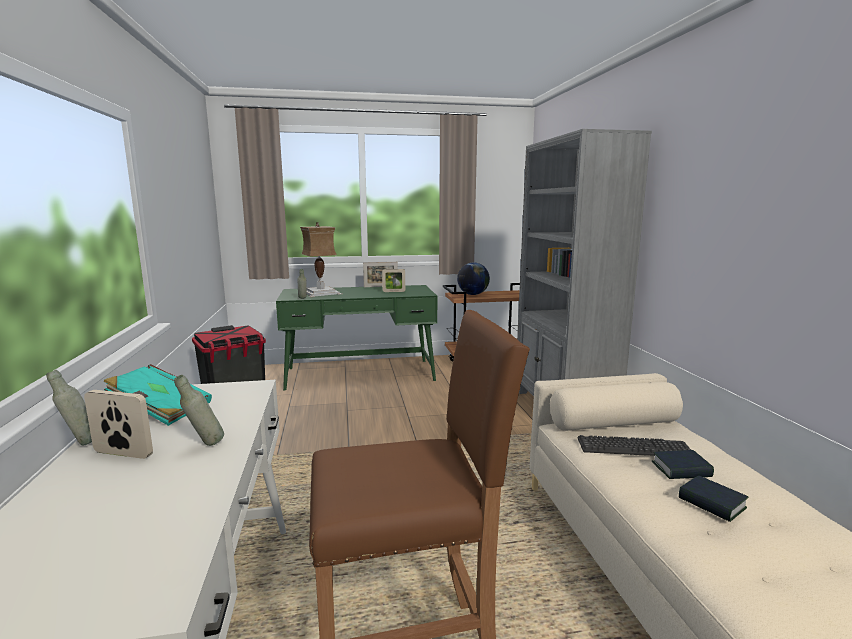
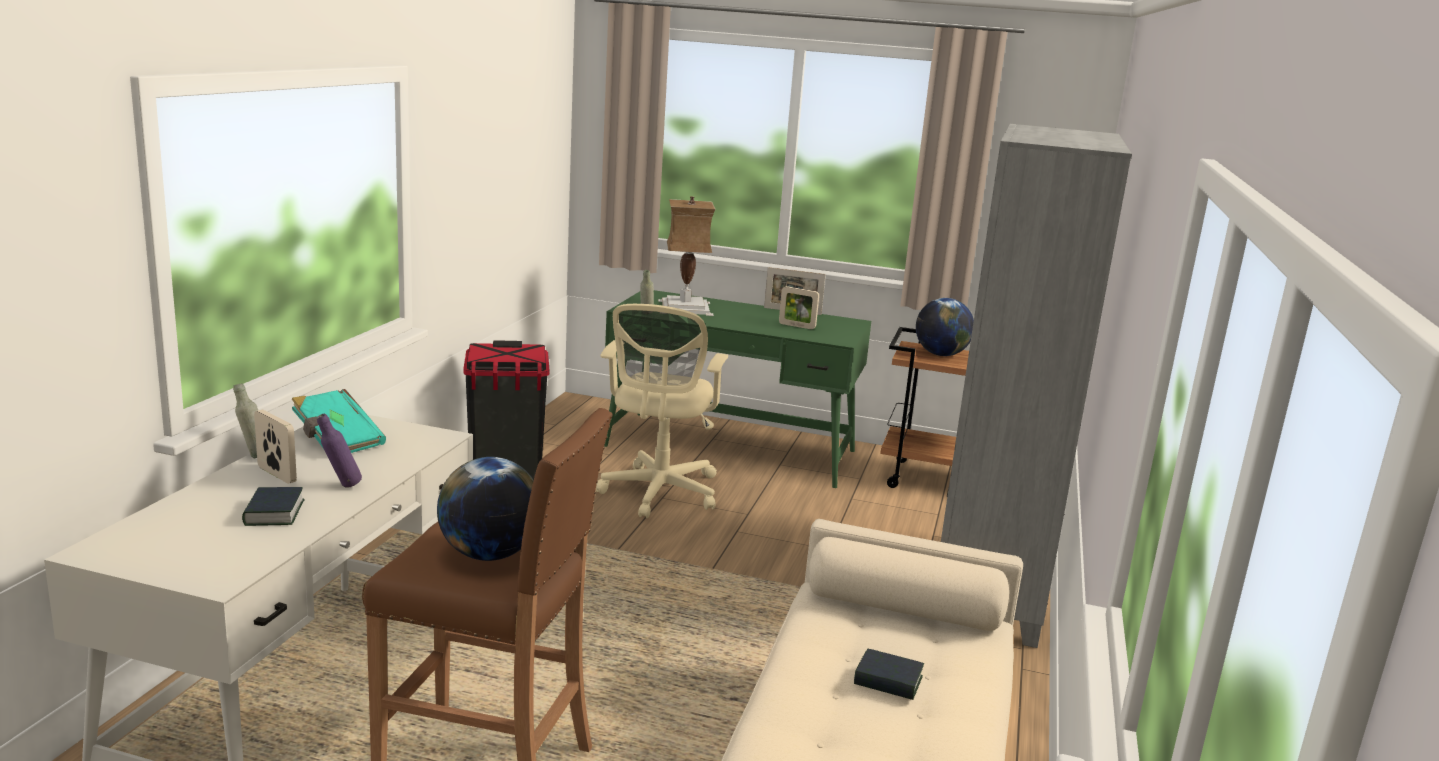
camera: 25 degrees right, 5 degrees up
grey bottle [174,375,224,446] -> purple bottle [317,414,362,488]
keyboard [577,435,691,456] -> none
book [679,476,748,522] -> book moved to [242,487,305,526]
none -> globe [437,457,534,561]
none -> beige office chair [596,304,728,518]

